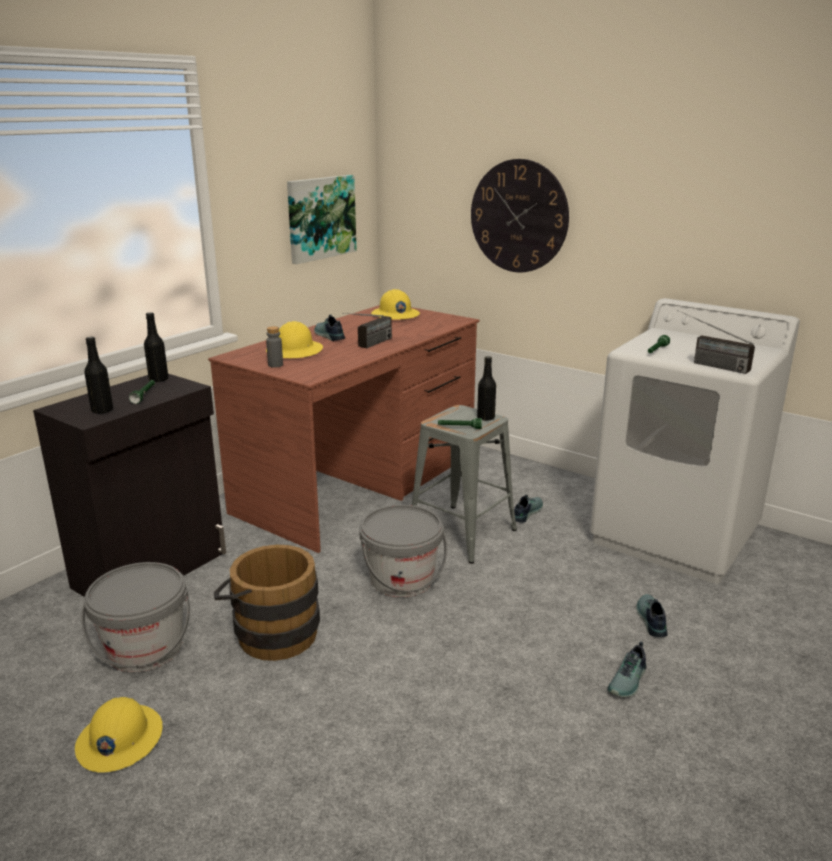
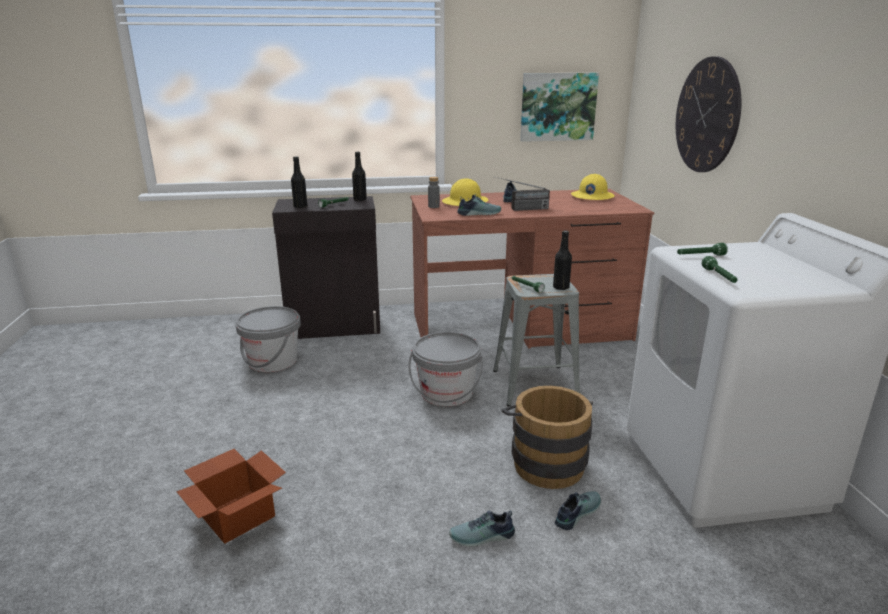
camera: 45 degrees right, 0 degrees up
yellow hard hat [75,697,162,773] -> none
brown bucket [214,545,320,661] -> brown bucket moved to [502,386,593,489]
shoe [514,495,543,523] -> shoe moved to [457,194,501,216]
radio [677,310,755,374] -> green flashlight [702,256,738,283]
none -> cardboard box [176,449,286,544]

